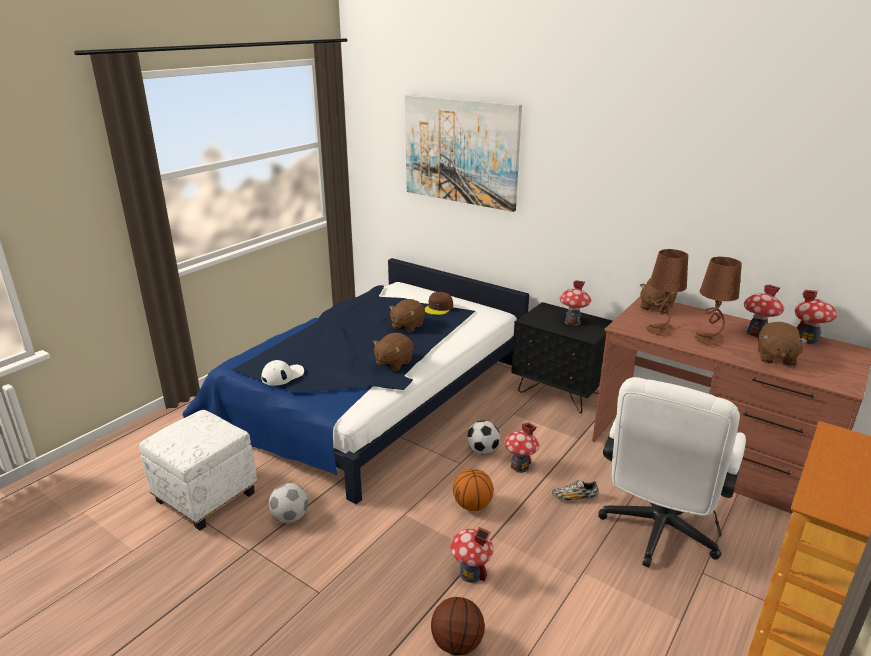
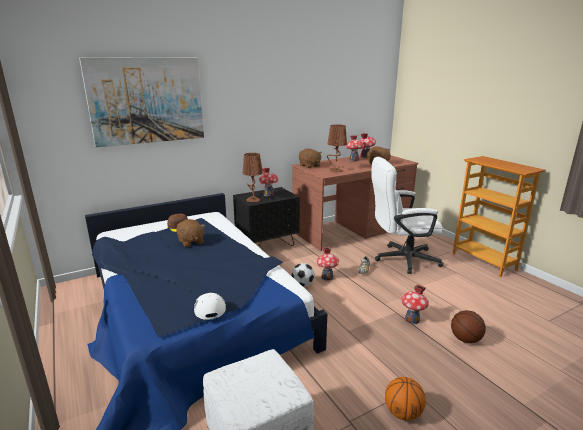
camera: 65 degrees left, 5 degrees down
football [269,483,308,523] -> none
brown plush toy [373,333,414,371] -> none
basketball [453,469,494,511] -> basketball moved to [385,377,426,421]
white office chair [599,377,746,567] -> white office chair turned 120 degrees clockwise [371,157,444,274]
brown table lamp [694,257,742,345] -> brown table lamp moved to [242,153,263,202]

